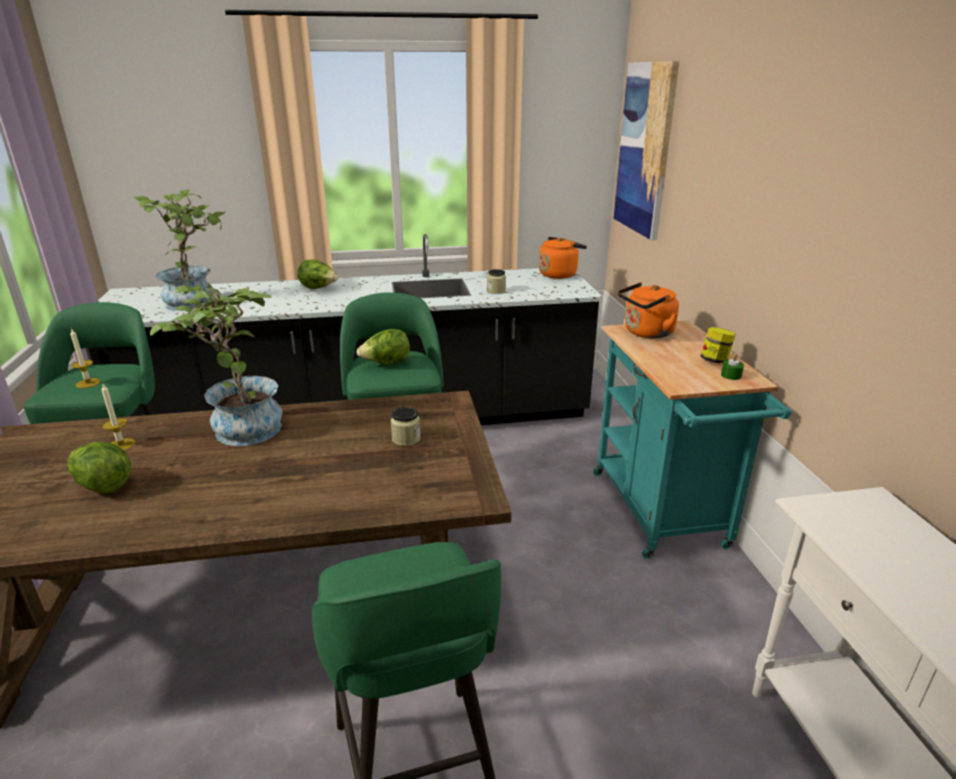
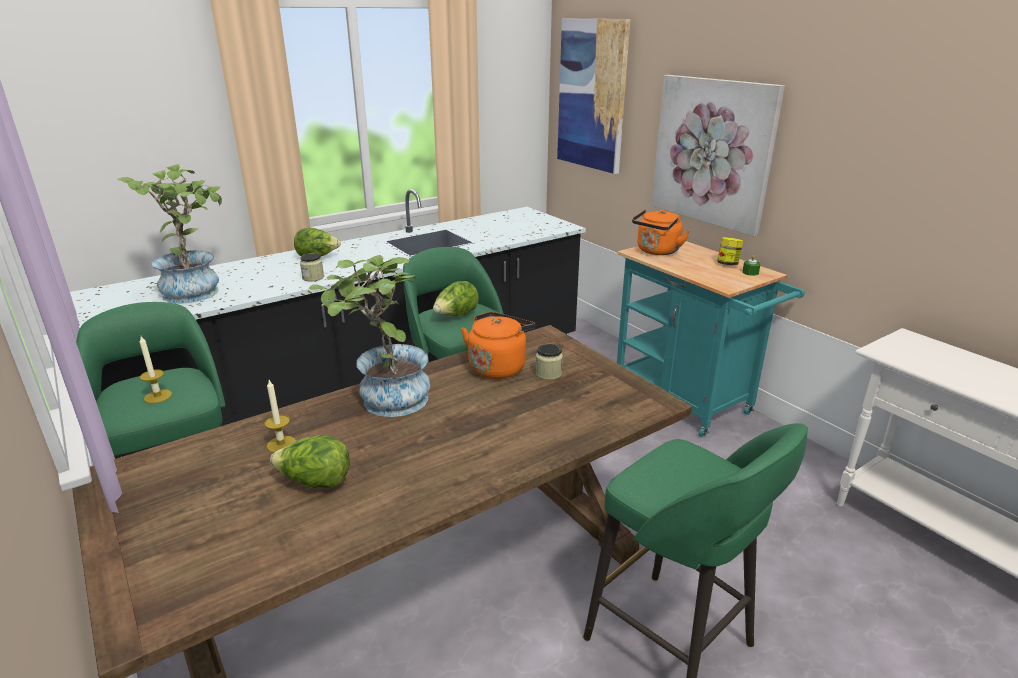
camera: 25 degrees left, 0 degrees up
jar [487,269,506,294] -> jar moved to [300,253,324,281]
orange kettle [539,237,587,279] -> orange kettle moved to [461,312,535,379]
none -> picture [651,75,785,236]

